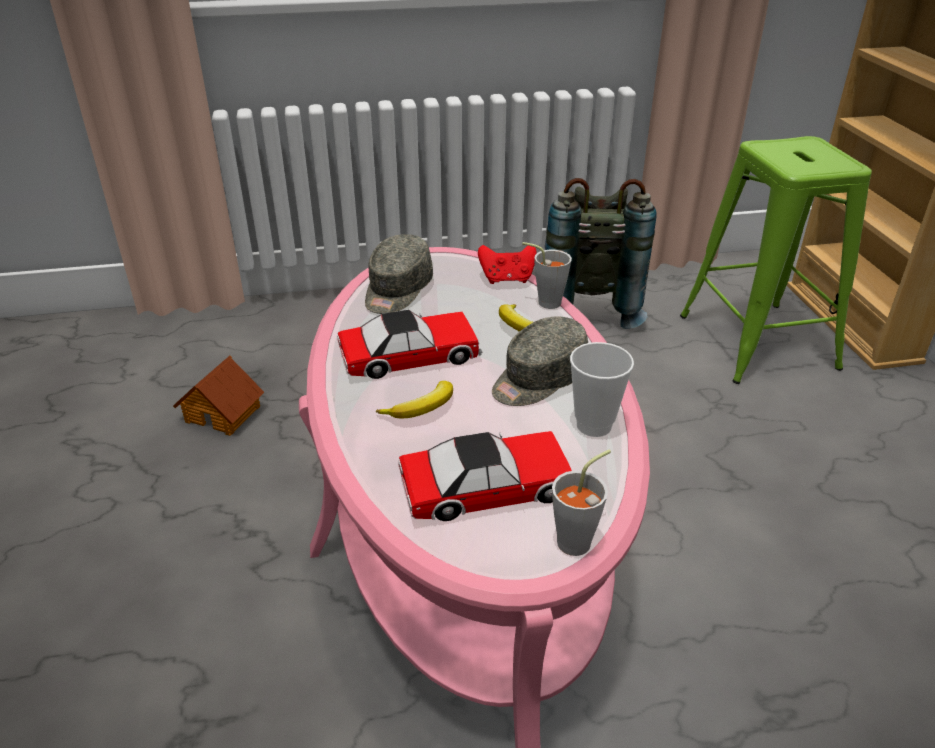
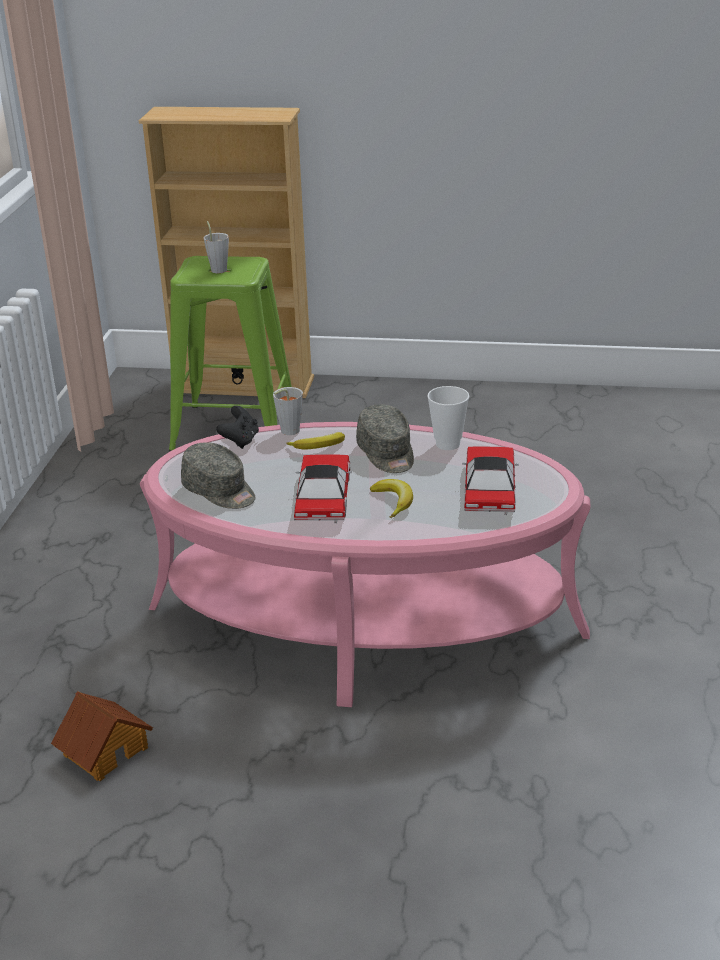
camera: 70 degrees left, 5 degrees down
red game controller [478,245,537,284] -> black game controller [216,406,259,449]
grey backpack [545,178,657,329] -> none
grey cup [552,450,611,556] -> grey cup moved to [204,221,229,273]

